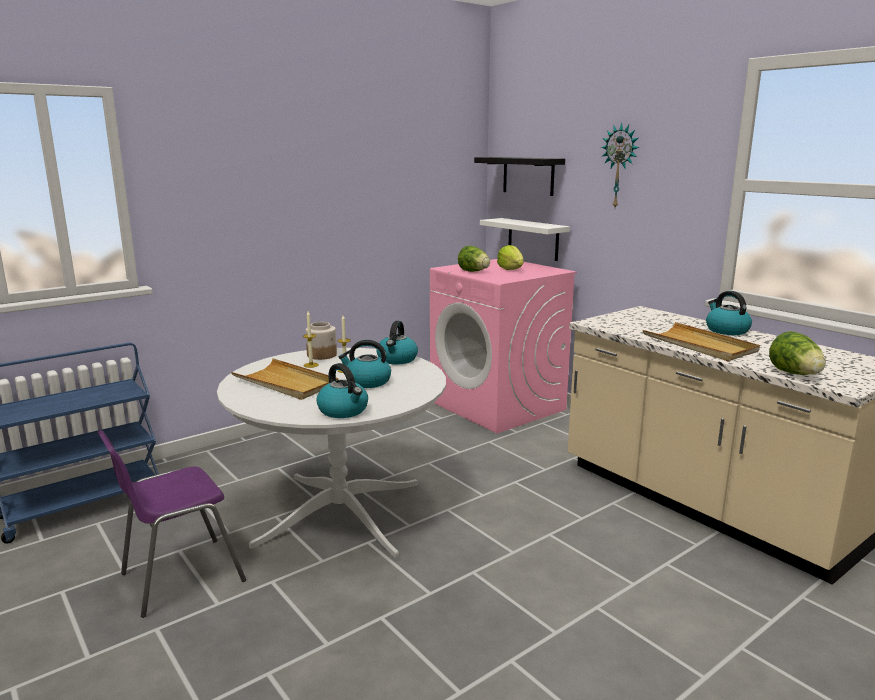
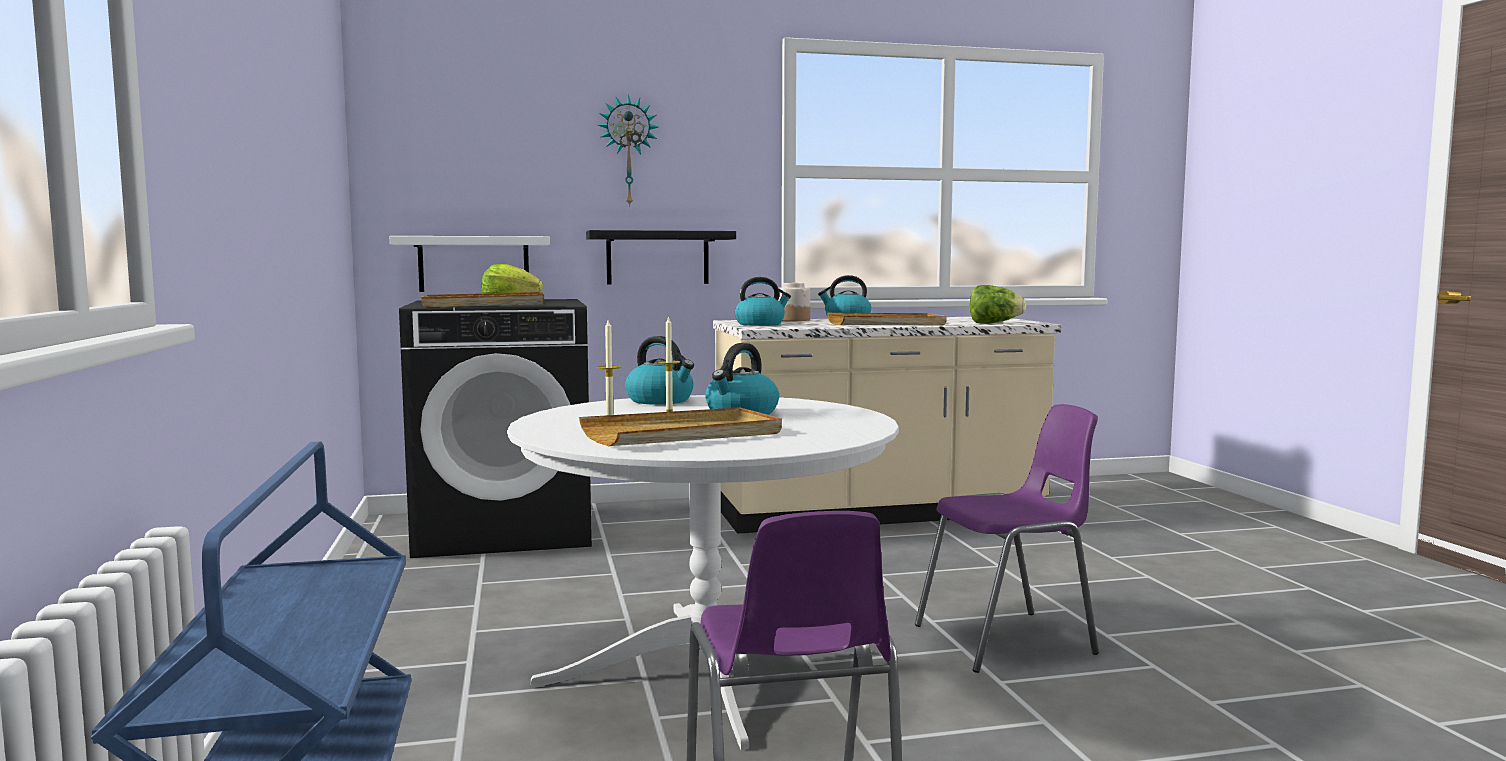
camera: 65 degrees left, 10 degrees down
jar [306,322,337,360] -> jar moved to [778,283,810,321]
kettle [316,363,368,418] -> kettle moved to [735,277,791,326]
pink washing machine [430,259,577,433] -> black washing machine [399,299,592,558]
lettuce [458,246,490,272] -> beige tray [422,292,544,307]
black shelf [474,157,565,196] -> black shelf moved to [586,230,736,284]
none -> purple chair [915,404,1099,673]

